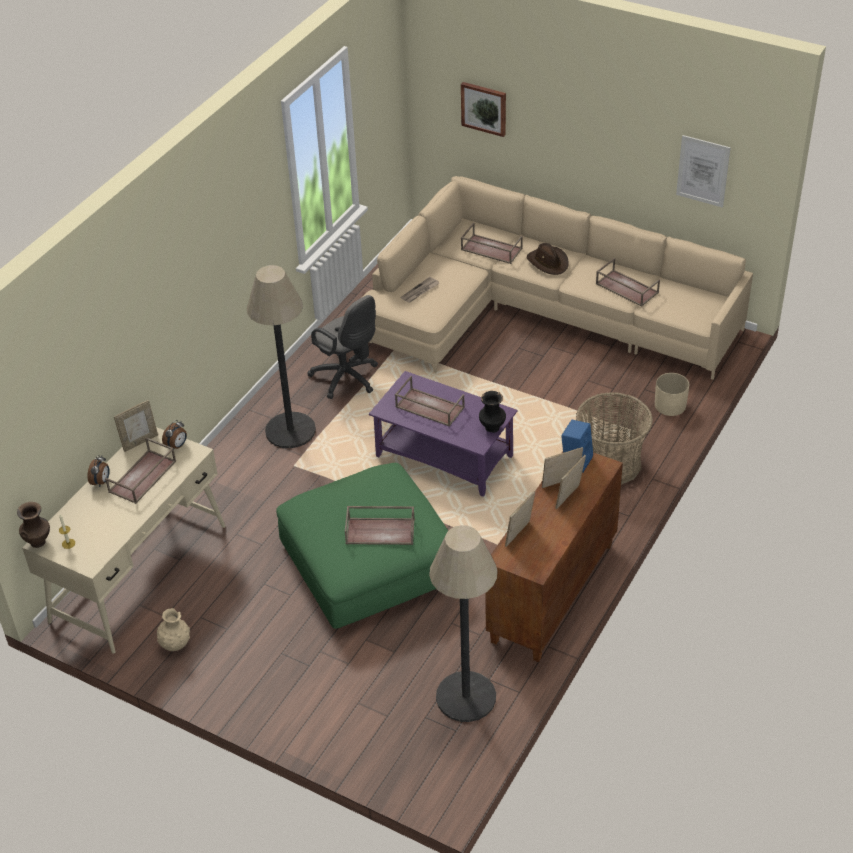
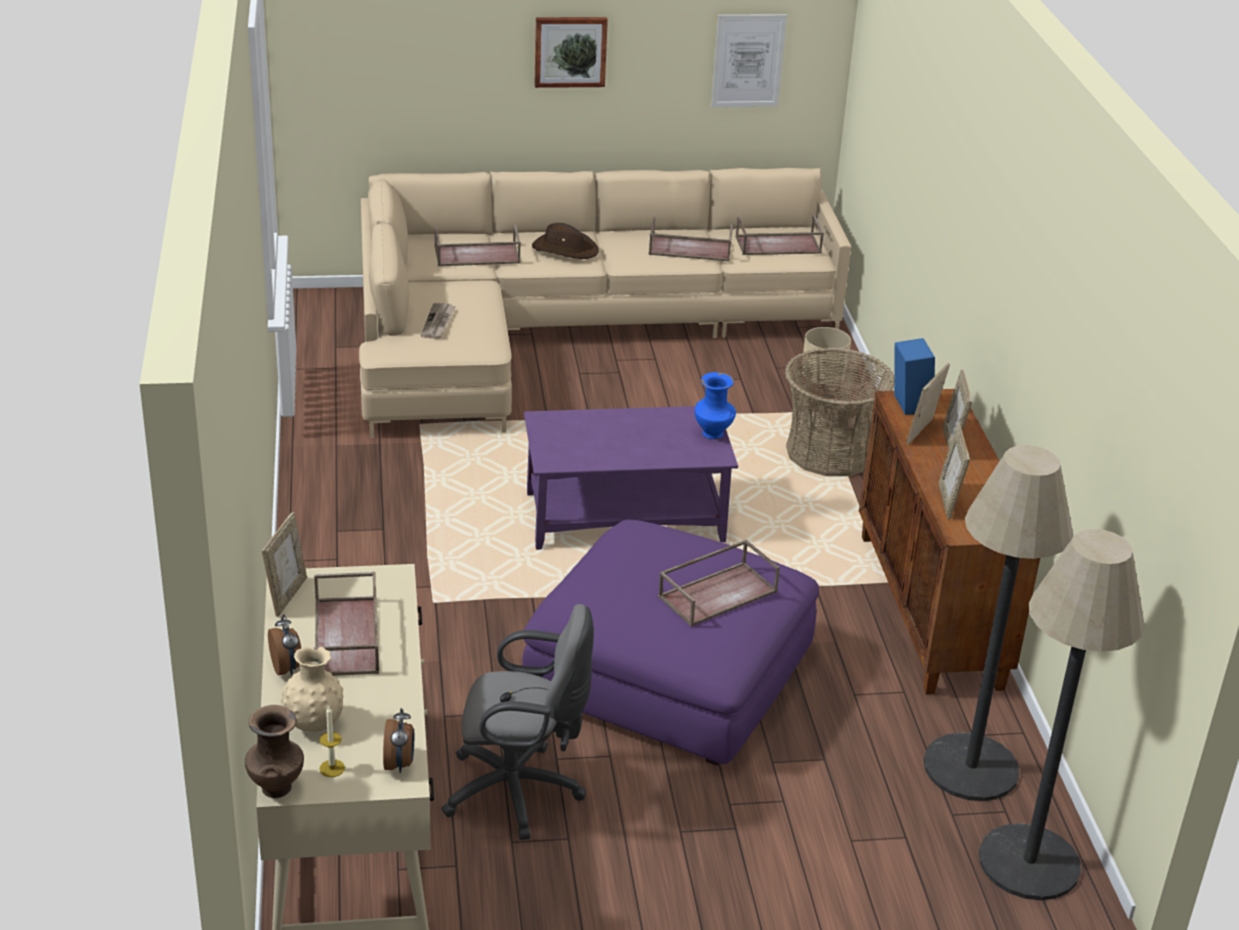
camera: 40 degrees left, 10 degrees down
beige vase [157,608,190,651] -> beige vase moved to [281,646,343,732]
alarm clock [162,420,187,449] -> alarm clock moved to [383,708,414,773]
floor lamp [247,265,316,448] -> floor lamp moved to [979,529,1145,900]
green ottoman [276,463,448,629] -> purple ottoman [522,520,819,766]
grey office chair [307,295,378,399] -> grey office chair moved to [441,604,594,840]
brown tray [395,376,465,427] -> brown tray moved to [735,215,824,255]
picture [461,82,506,137] -> picture moved to [534,17,608,88]
black vase [479,391,506,433] -> blue vase [695,372,736,439]

